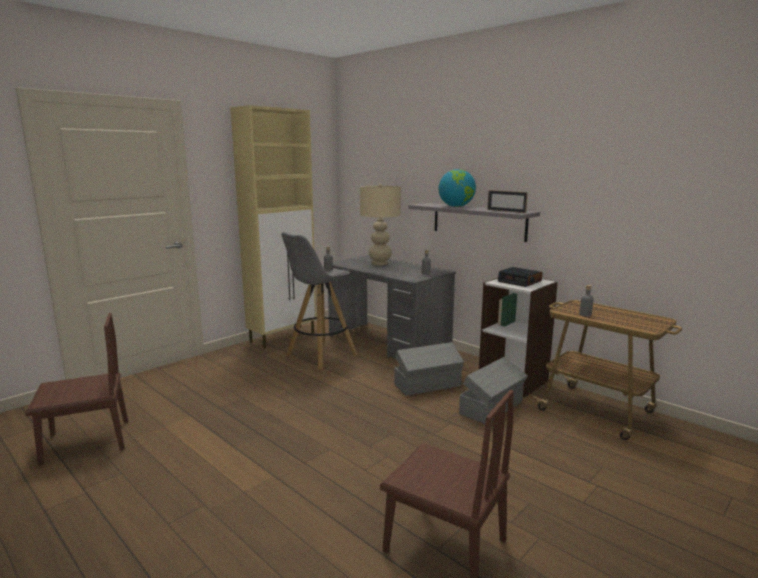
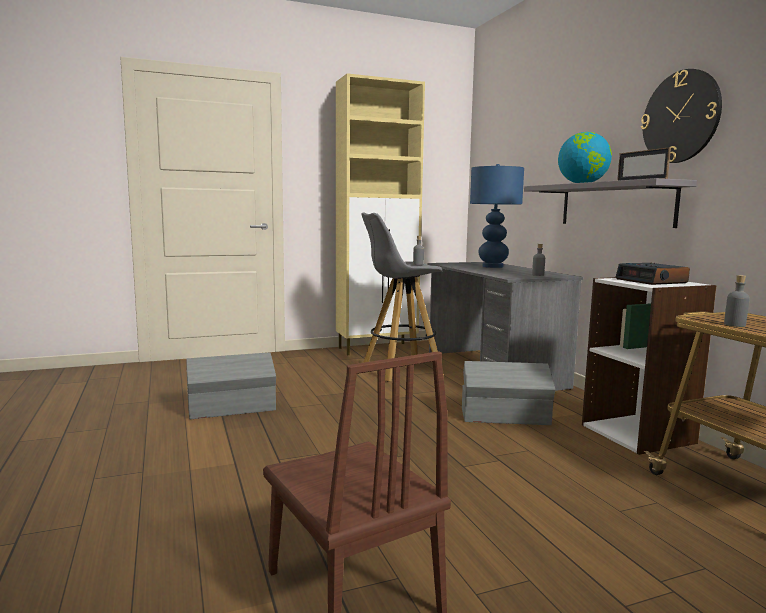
camera: 25 degrees right, 5 degrees down
brown chair [25,313,128,466] -> none
beige table lamp [360,184,401,266] -> blue table lamp [470,164,524,268]
grey storage box [459,357,528,424] -> grey storage box moved to [186,352,276,419]
none -> wall clock [641,69,722,163]

